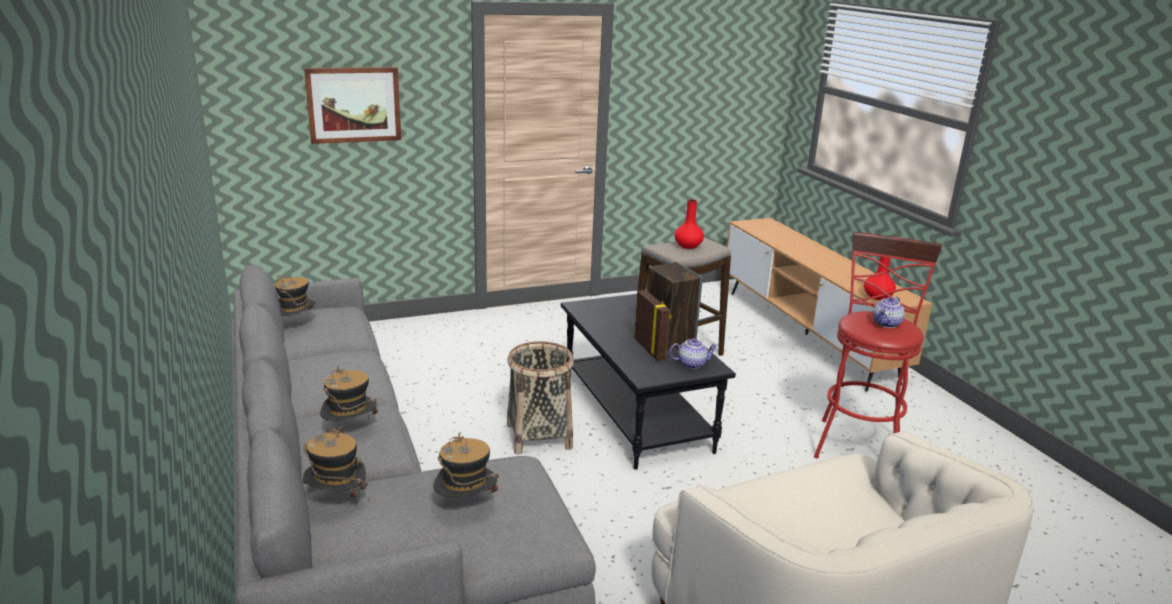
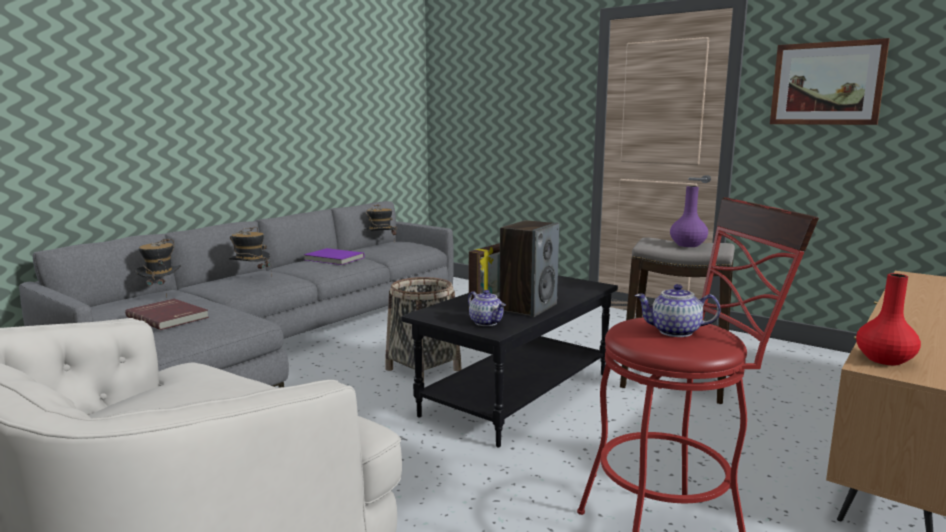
camera: 60 degrees right, 10 degrees down
picture [304,67,401,144] -> picture moved to [770,38,890,125]
hat [433,432,499,497] -> red book [125,299,209,330]
red vase [675,199,704,249] -> purple vase [670,186,708,247]
none -> purple book [304,248,364,265]

